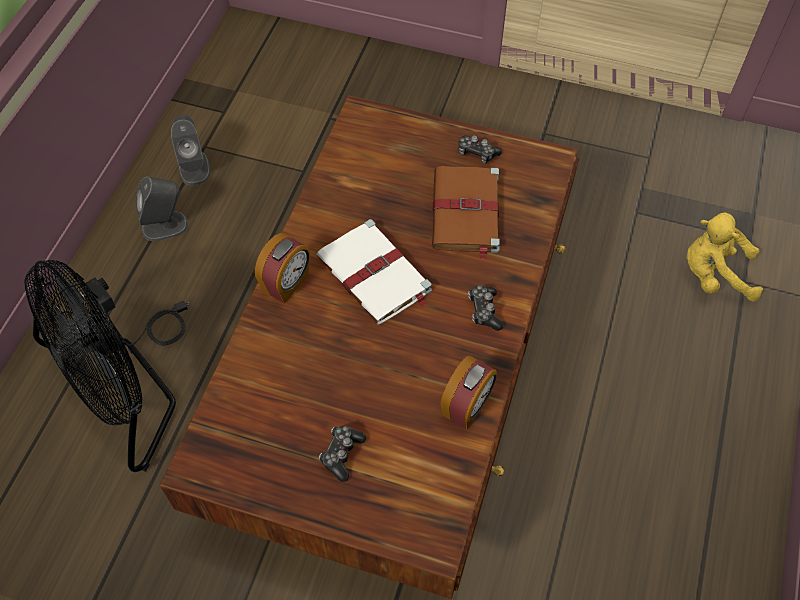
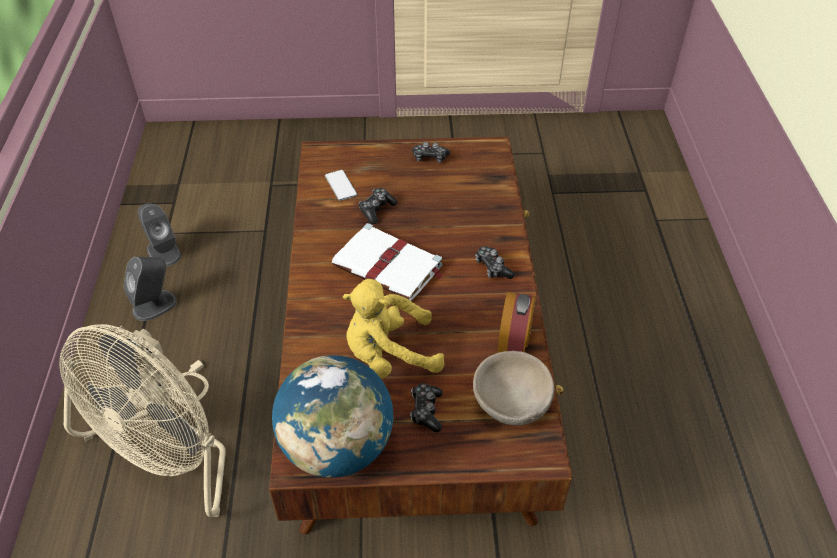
camera: 20 degrees left, 10 degrees down
black fan [24,260,189,472] -> beige fan [60,324,225,517]
alarm clock [255,233,310,303] -> none
brown book [432,166,500,260] -> none
yellow plush toy [687,212,763,302] -> yellow plush toy moved to [343,279,444,378]
none -> globe [272,355,393,478]
none -> phone [325,170,357,201]
none -> game controller [358,188,398,224]
none -> beige bowl [473,351,554,425]

